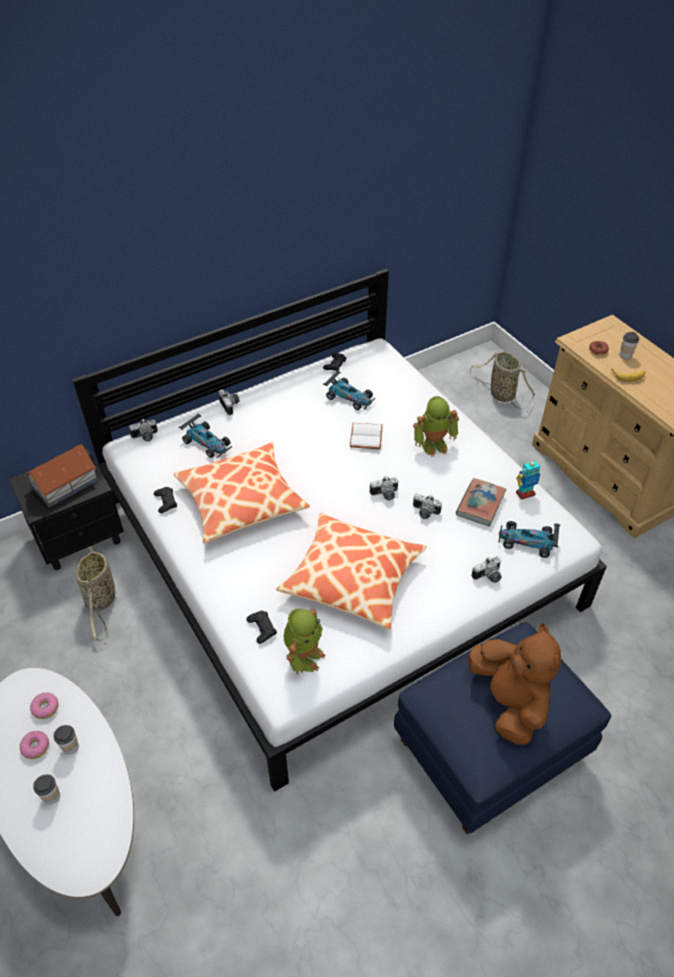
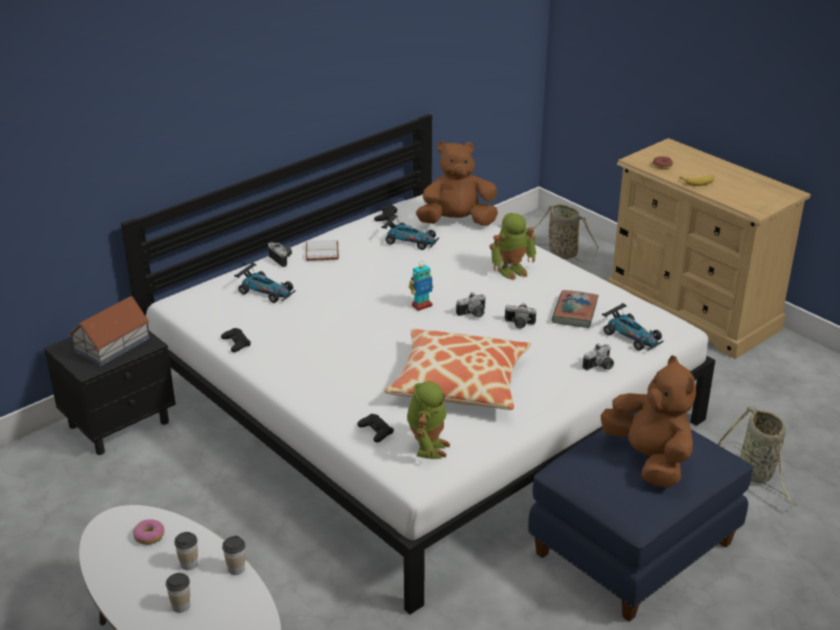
camera: 10 degrees left, 15 degrees down
donut [20,731,49,759] -> none
basket [76,547,115,641] -> basket moved to [718,407,797,506]
camera [129,419,158,442] -> none
pillow [174,443,310,543] -> none
white book [350,423,383,449] -> white book moved to [306,240,339,261]
toy car [499,521,560,558] -> toy car turned 135 degrees counterclockwise [602,303,664,351]
toy robot [516,459,540,500] -> toy robot moved to [409,261,434,311]
cup [620,332,639,359] -> cup moved to [222,536,245,575]
none -> brown plush toy [416,141,498,226]

